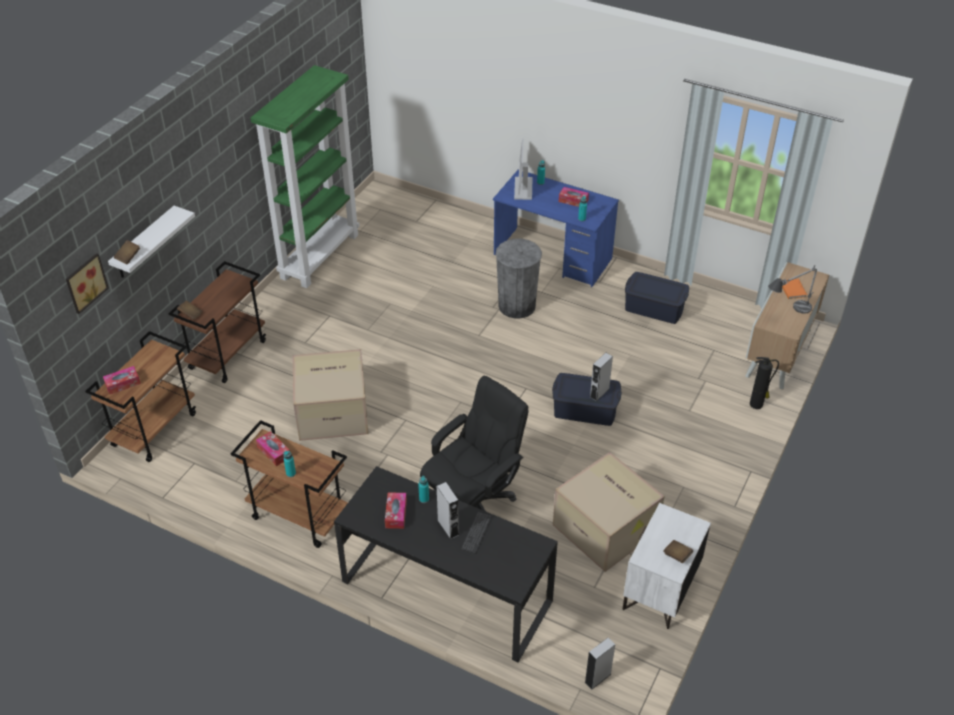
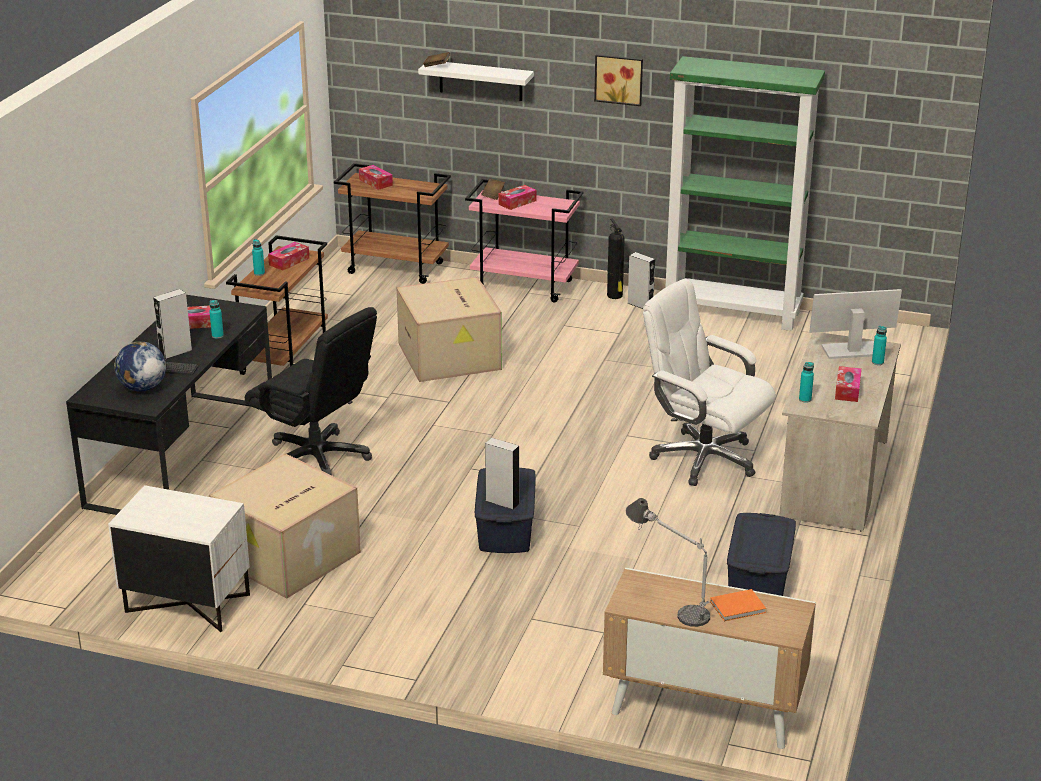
camera: 80 degrees right, 15 degrees down
picture [66,253,109,314] -> picture moved to [594,54,643,106]
brown cart [168,261,266,383] -> pink cart [465,179,583,302]
blue desk [493,170,619,287] -> beige desk [779,332,901,531]
grey trash can [495,239,542,319] -> white office chair [643,279,776,486]
grey speaker [585,638,615,689] -> grey speaker moved to [628,252,655,309]
brown book [663,540,693,563] -> none
fire extinguisher [750,357,779,409] -> fire extinguisher moved to [607,219,625,299]
none -> globe [114,341,166,391]
none -> tissue box [498,185,537,210]

